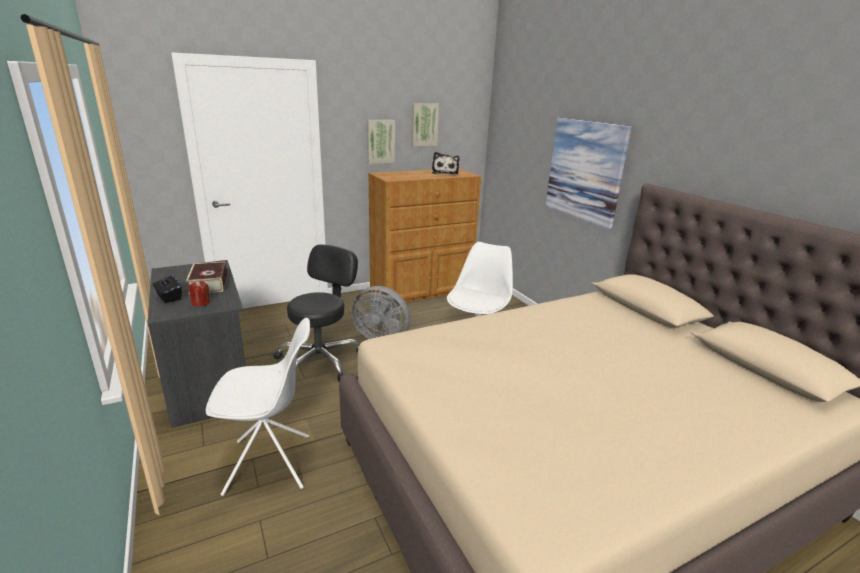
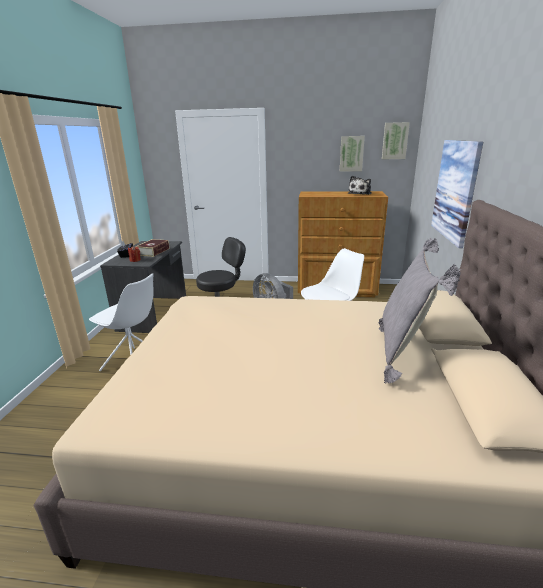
camera: 35 degrees right, 0 degrees up
picture [367,120,395,164] -> picture moved to [382,122,410,159]
none -> grey pillow [379,238,461,384]

